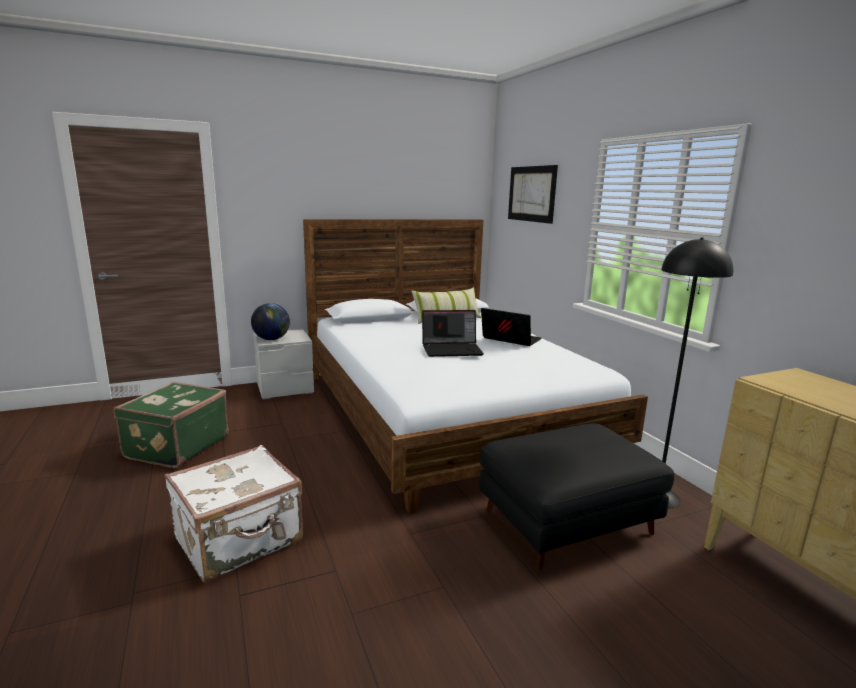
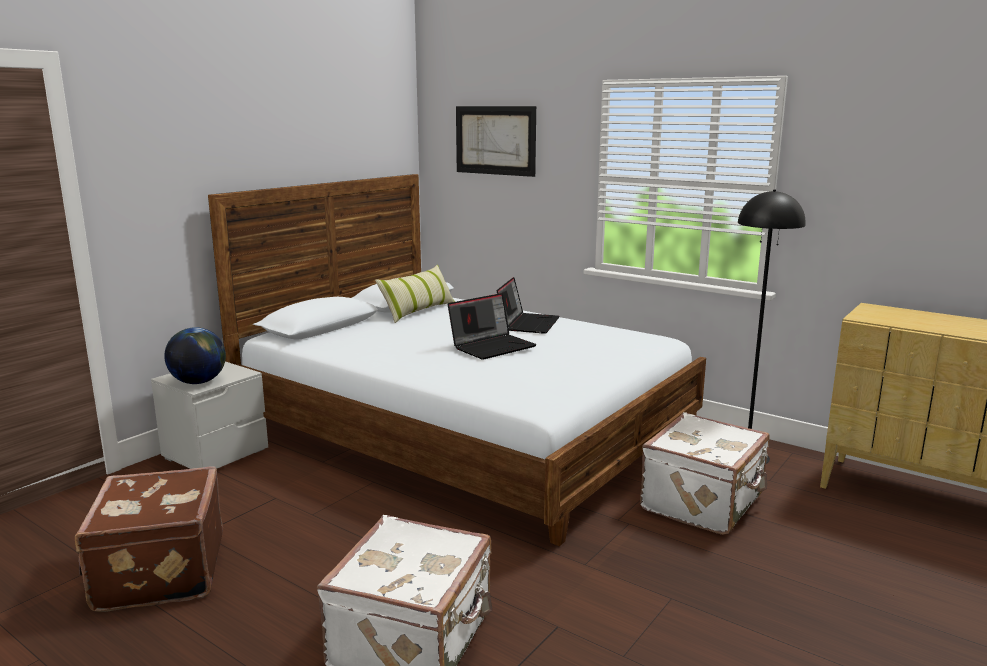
camera: 30 degrees left, 0 degrees up
green suitcase [113,381,229,468] -> brown suitcase [75,467,223,612]
black ottoman [479,423,674,570] -> white suitcase [640,412,770,535]
laptop [481,308,541,346] -> laptop turned 105 degrees clockwise [497,277,560,334]

